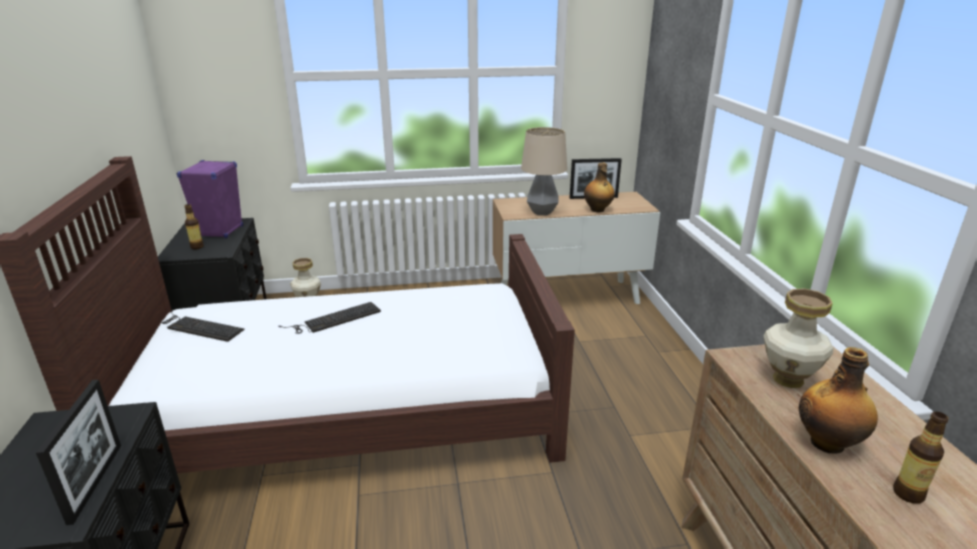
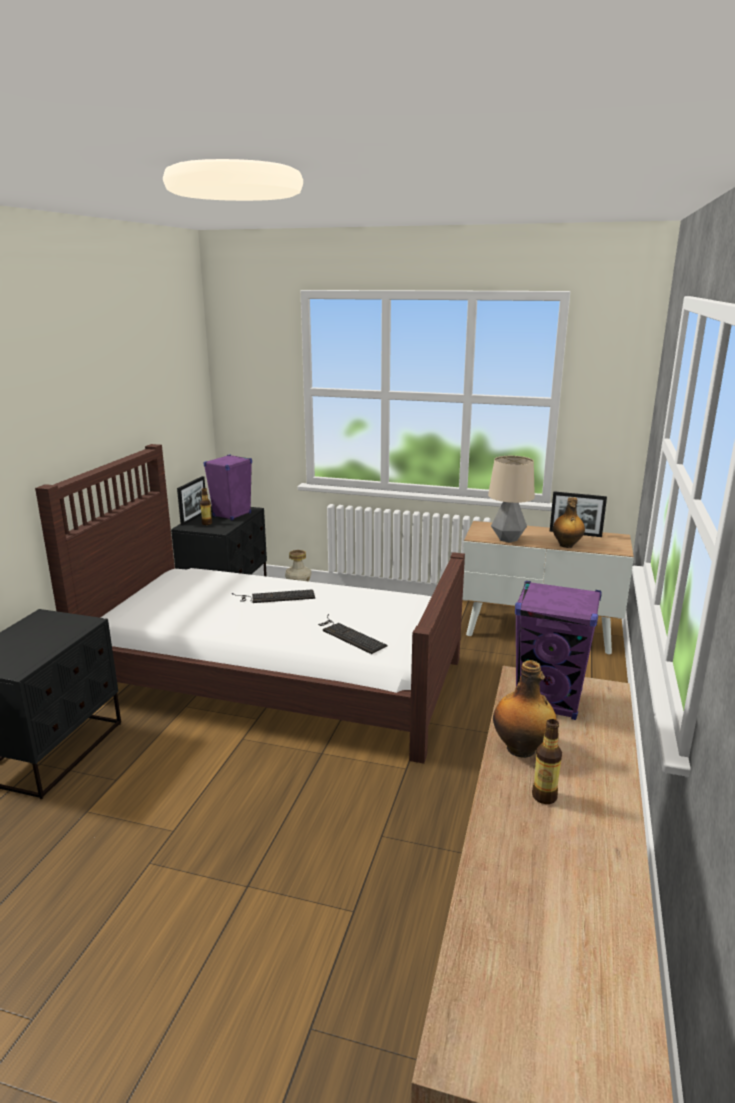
camera: 25 degrees right, 5 degrees down
picture frame [36,380,121,525] -> picture frame moved to [177,476,205,526]
keyboard [161,310,244,342] -> keyboard moved to [318,614,387,654]
vase [763,289,833,388] -> purple speaker [515,581,602,720]

